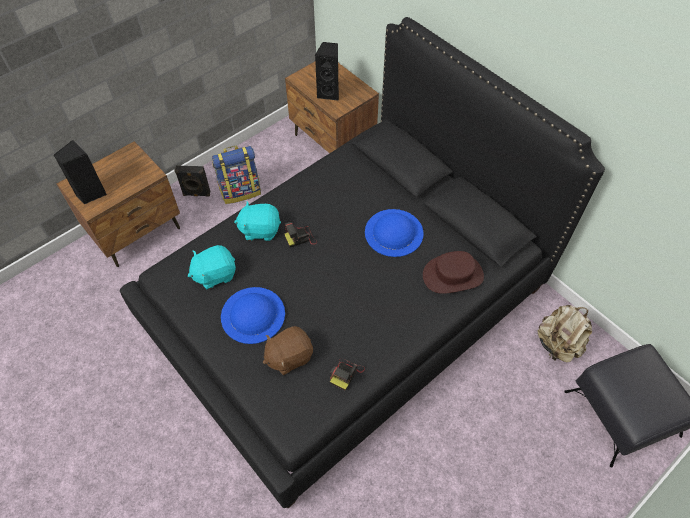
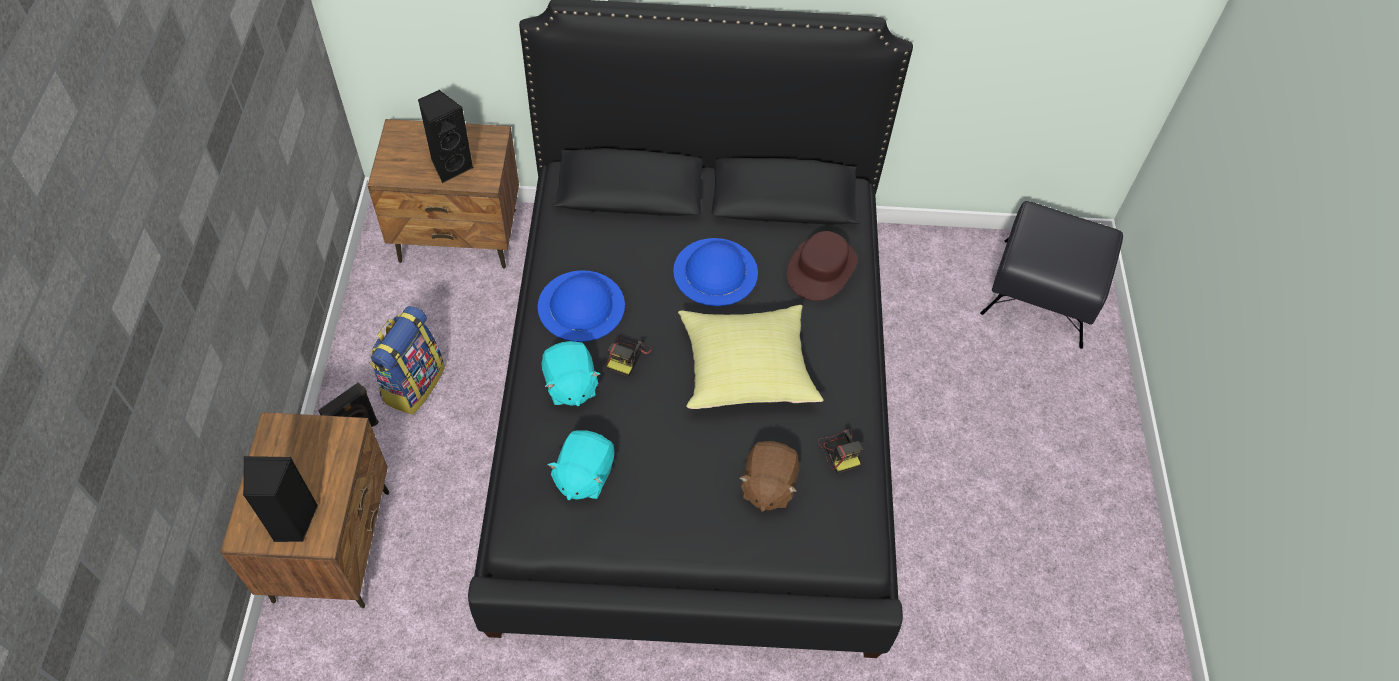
camera: 50 degrees left, 0 degrees up
blue hat [221,287,285,344] -> blue hat moved to [538,270,625,342]
turquoise plush toy [234,202,281,241] -> turquoise plush toy turned 60 degrees counterclockwise [541,341,600,406]
beige backpack [537,305,592,363] -> none
none -> yellow pillow [678,305,824,409]

